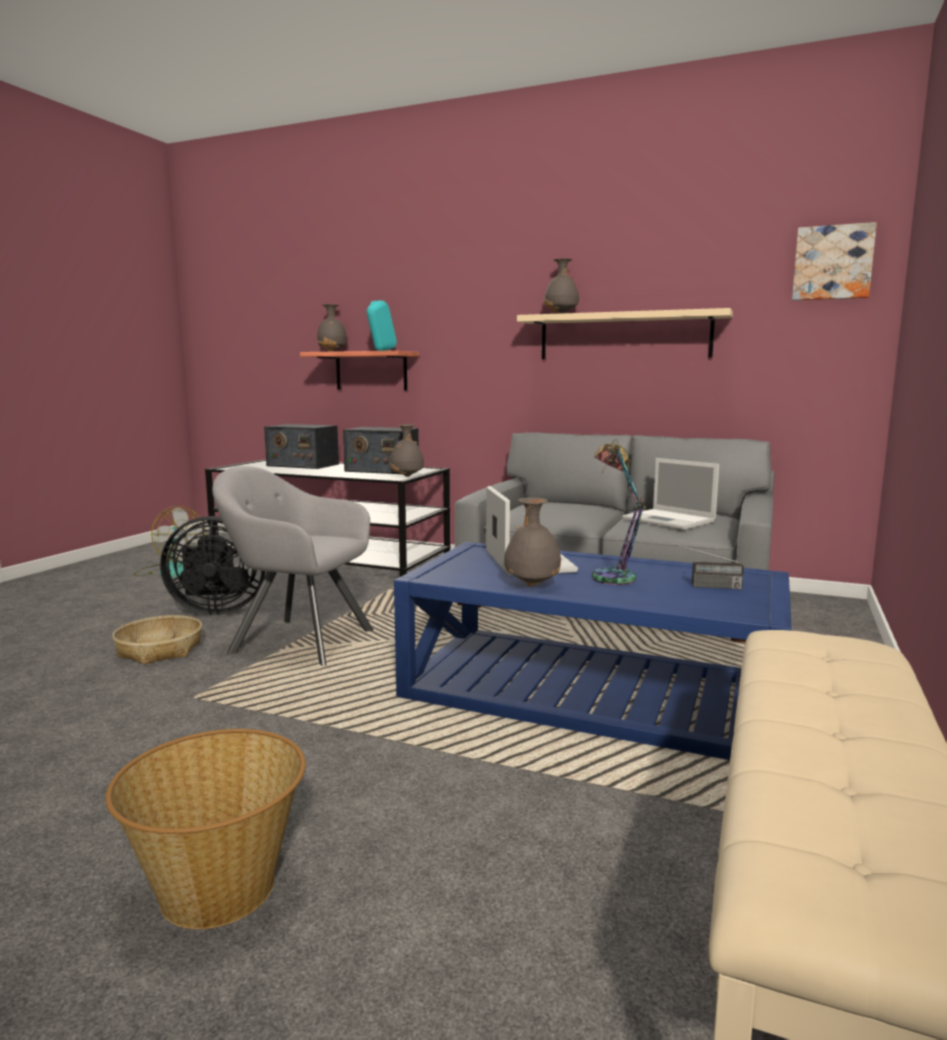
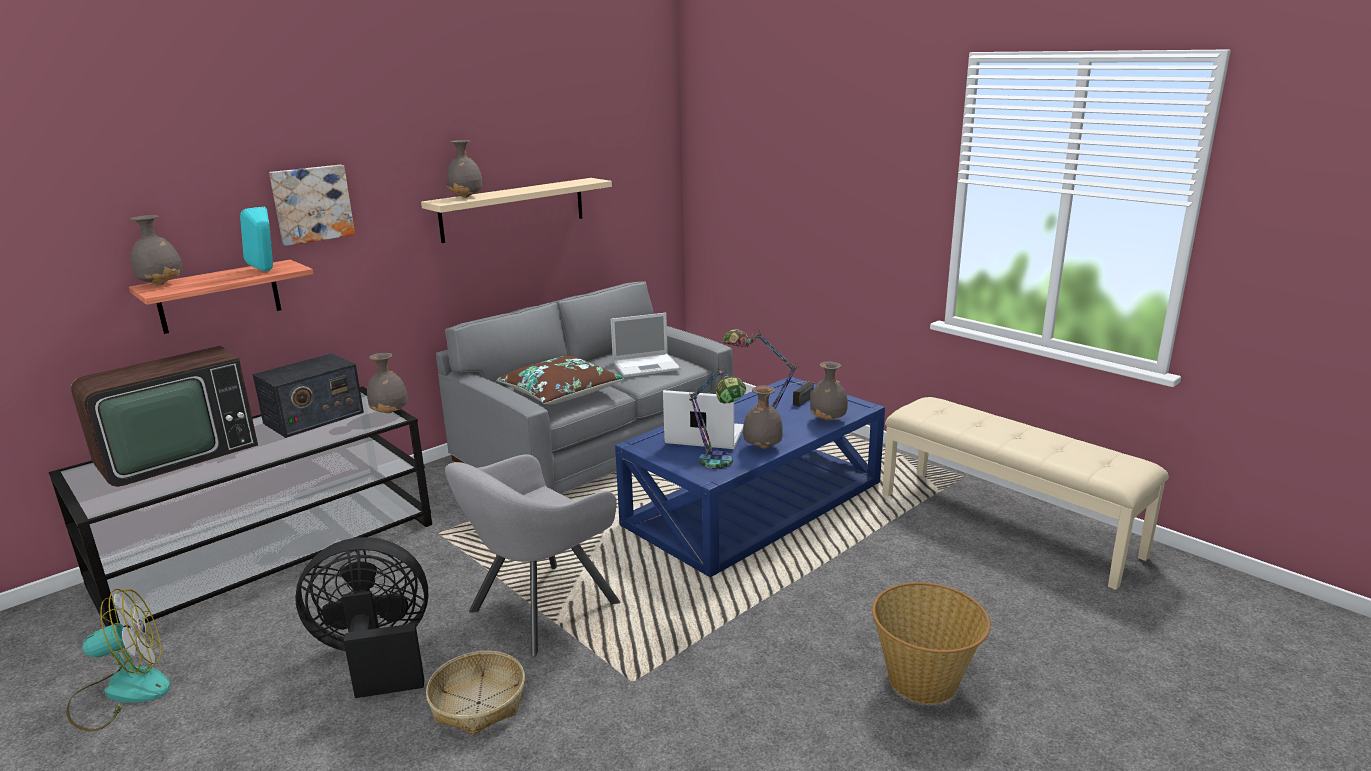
camera: 65 degrees left, 10 degrees up
black fan [160,516,265,615] -> black fan turned 120 degrees counterclockwise [295,537,429,698]
radio [264,424,339,469] -> television [71,346,258,487]
picture [792,222,877,301] -> picture moved to [269,165,355,246]
none -> brown pillow [496,355,625,405]
none -> table lamp [689,364,746,469]
none -> grey vase [810,361,848,420]

